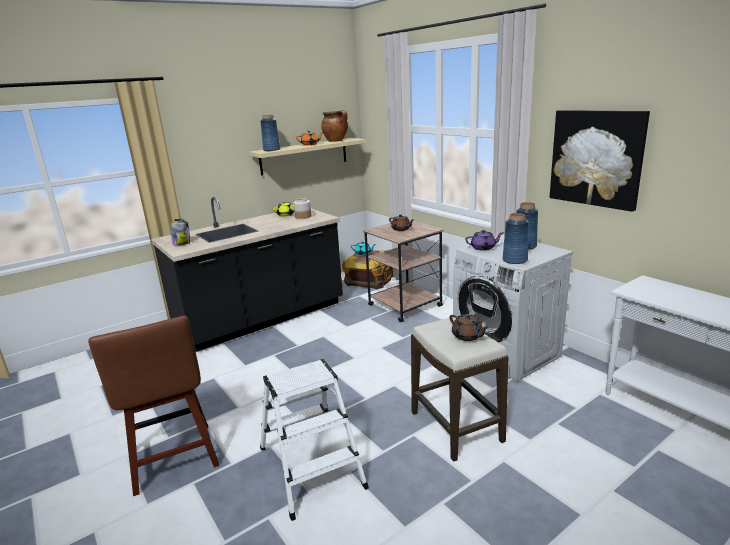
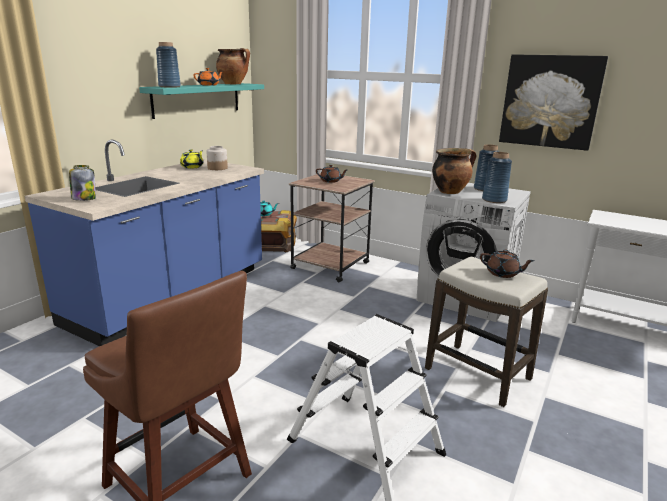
camera: 25 degrees left, 0 degrees up
black counter [151,197,343,352] -> blue counter [25,140,264,346]
beige shelf [249,138,365,176] -> turquoise shelf [139,83,264,119]
purple teapot [465,230,503,251] -> cooking pot [432,148,476,194]

